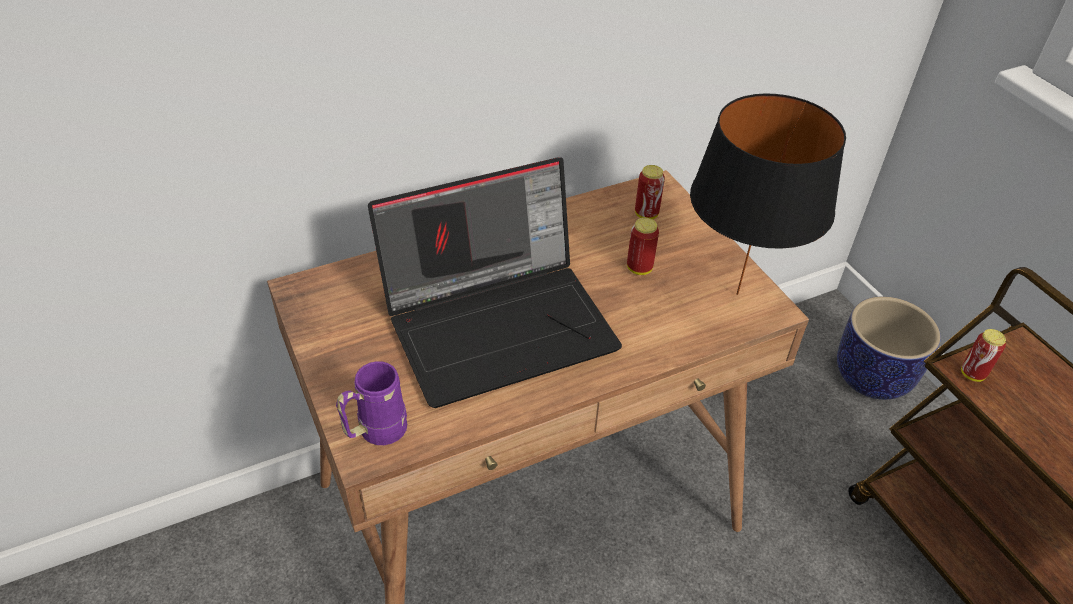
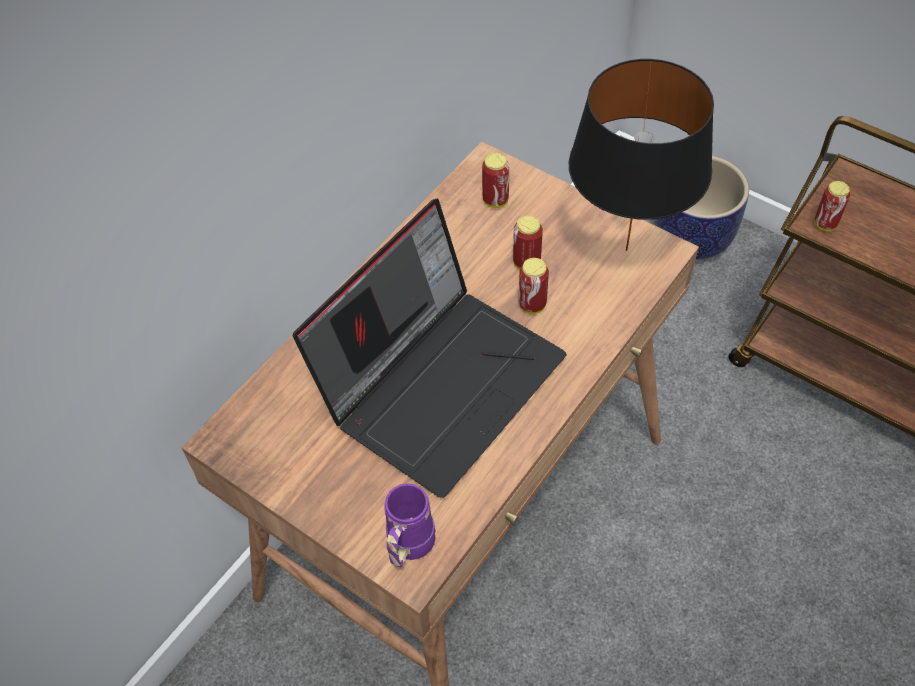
camera: 25 degrees left, 10 degrees up
none -> can [519,258,549,314]

